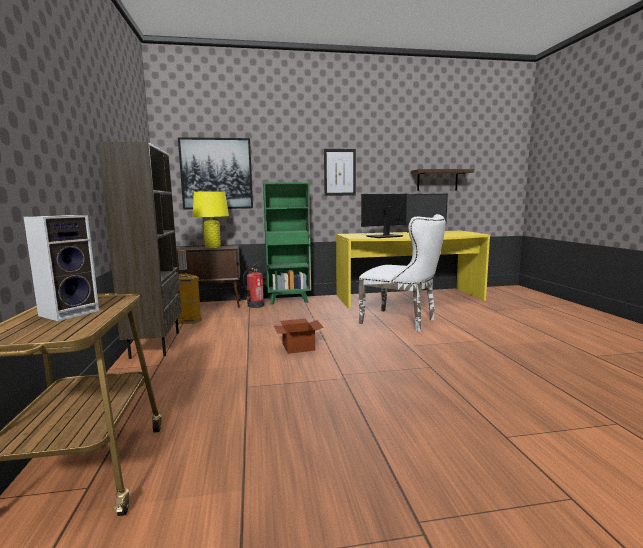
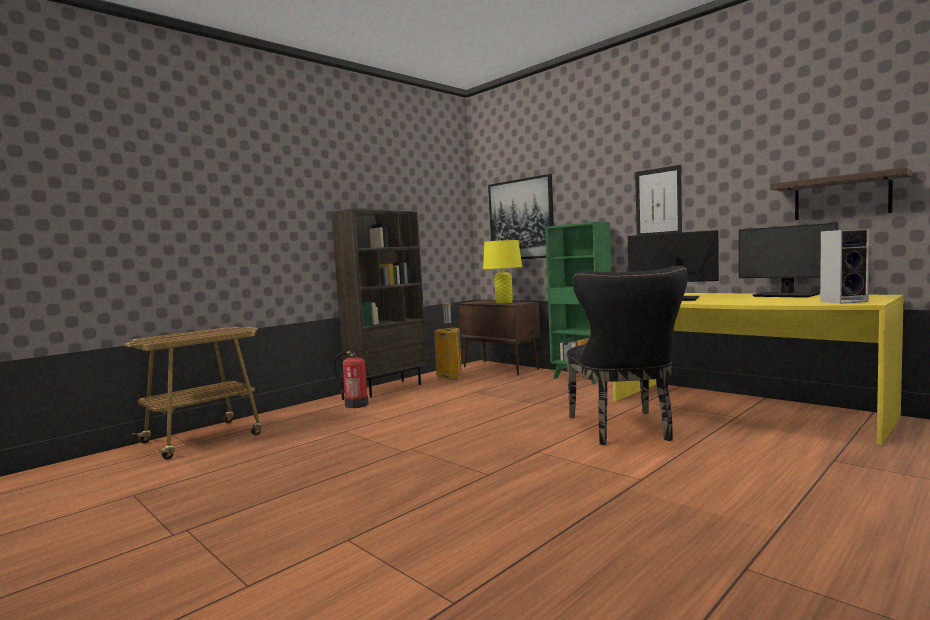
camera: 55 degrees right, 5 degrees down
speaker [24,215,99,321] -> speaker moved to [820,228,870,304]
fire extinguisher [243,260,264,308] -> fire extinguisher moved to [333,342,369,408]
cardboard box [273,319,324,354] -> none
white chair [359,214,446,332] -> black chair [567,266,688,445]

